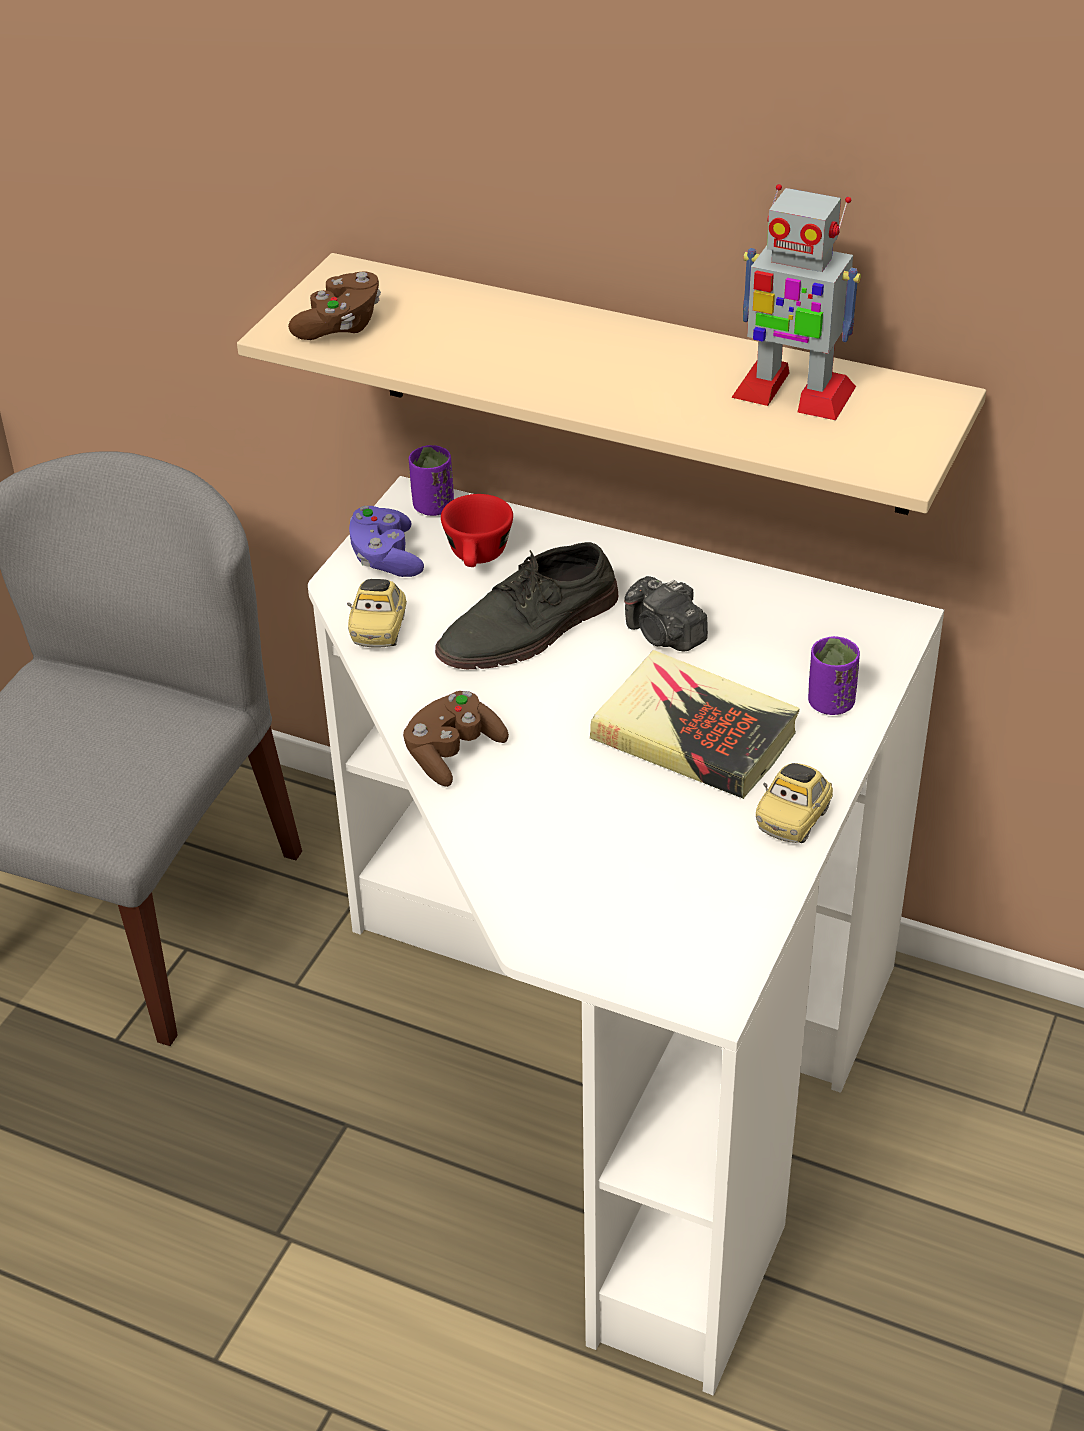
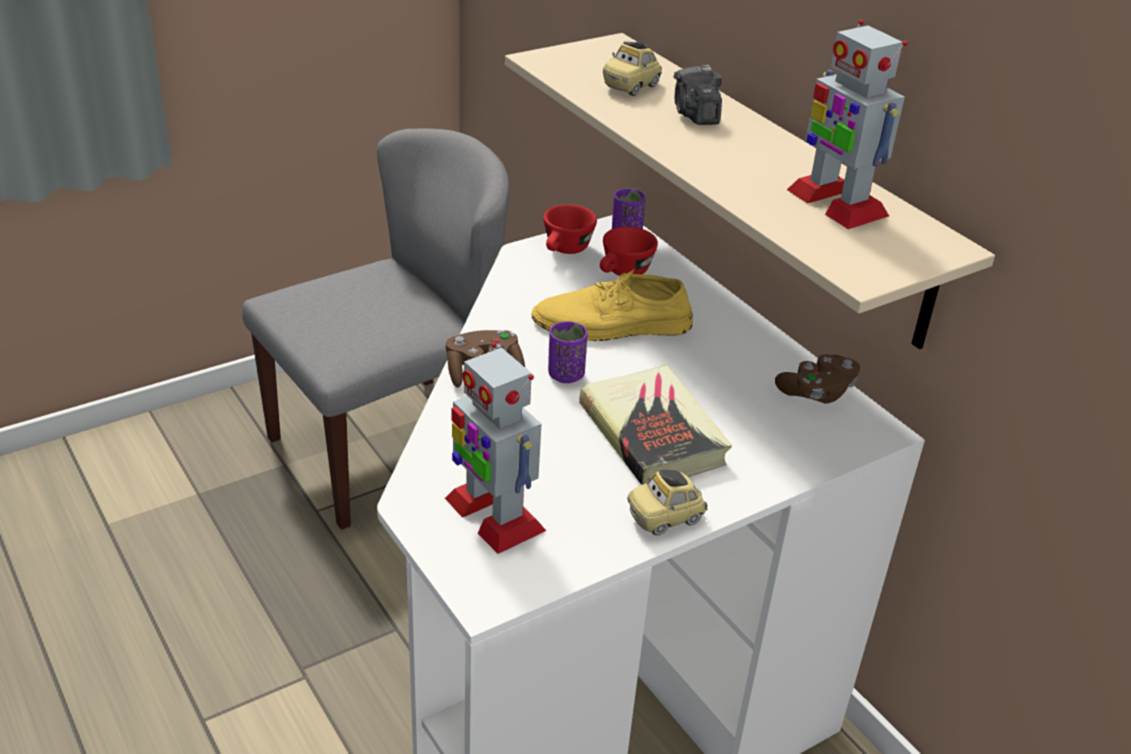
camera: 30 degrees right, 5 degrees down
brown game controller [288,271,381,340] -> brown game controller moved to [775,354,860,404]
toy car [347,579,407,648] -> toy car moved to [603,41,662,96]
purple game controller [349,506,424,577] -> red cup [543,204,597,254]
grey shoe [435,542,618,669] -> yellow shoe [532,268,693,341]
camera [624,576,708,652] -> camera moved to [674,65,722,125]
purple cup [808,636,860,715] -> purple cup moved to [548,321,588,383]
none -> toy robot [445,342,546,554]

